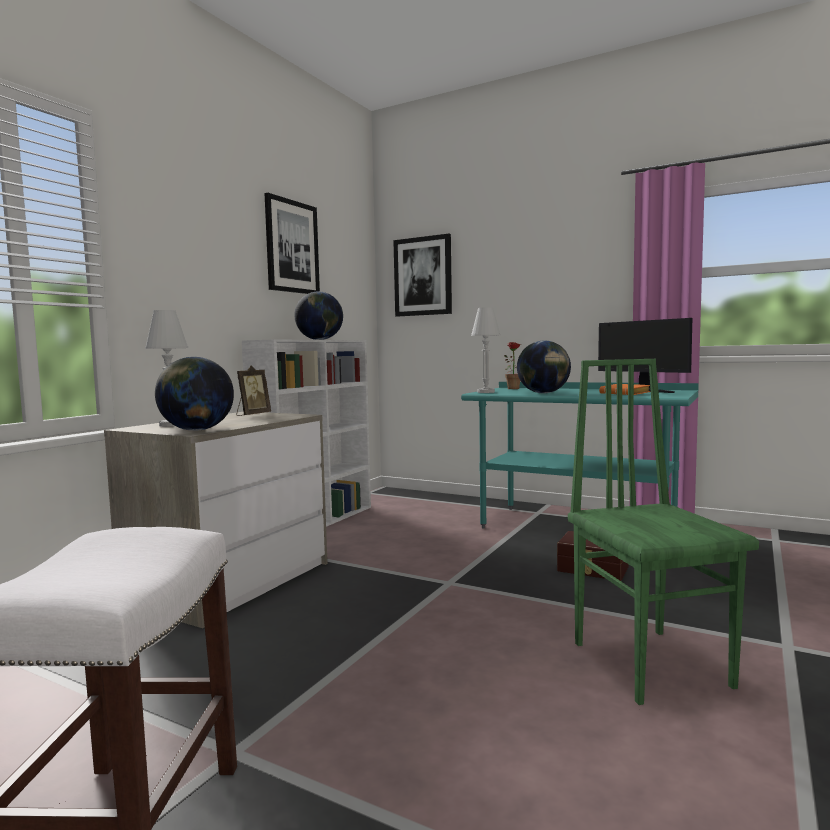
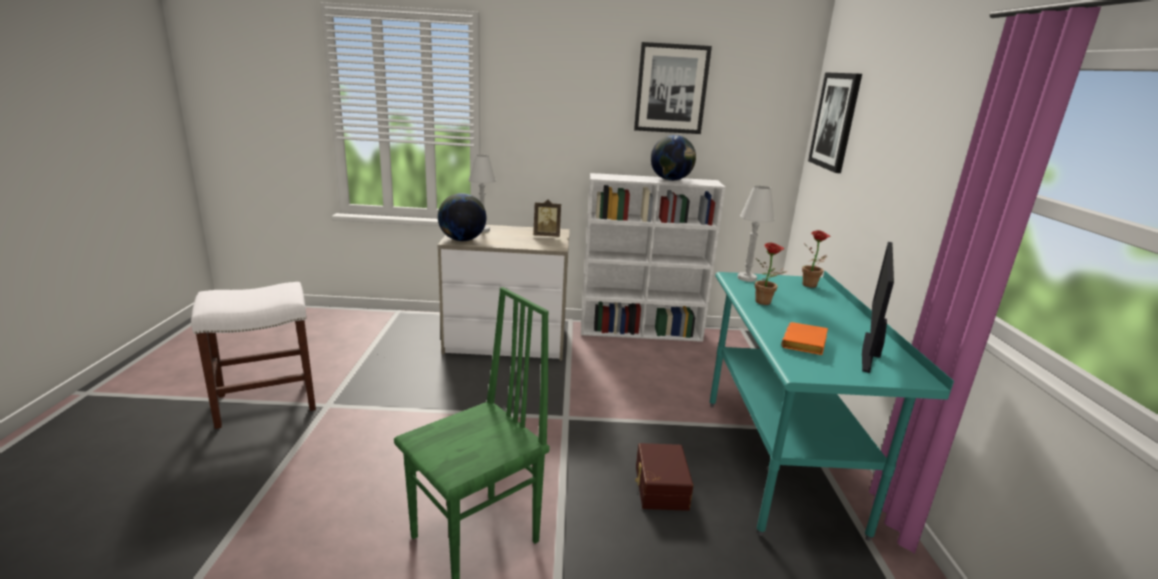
camera: 60 degrees right, 15 degrees up
globe [517,341,571,393] -> potted plant [755,243,788,305]

